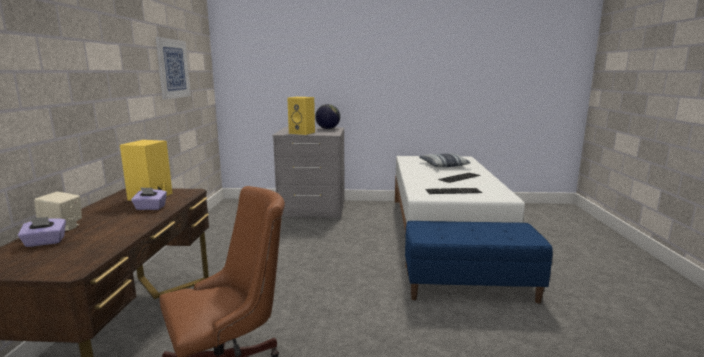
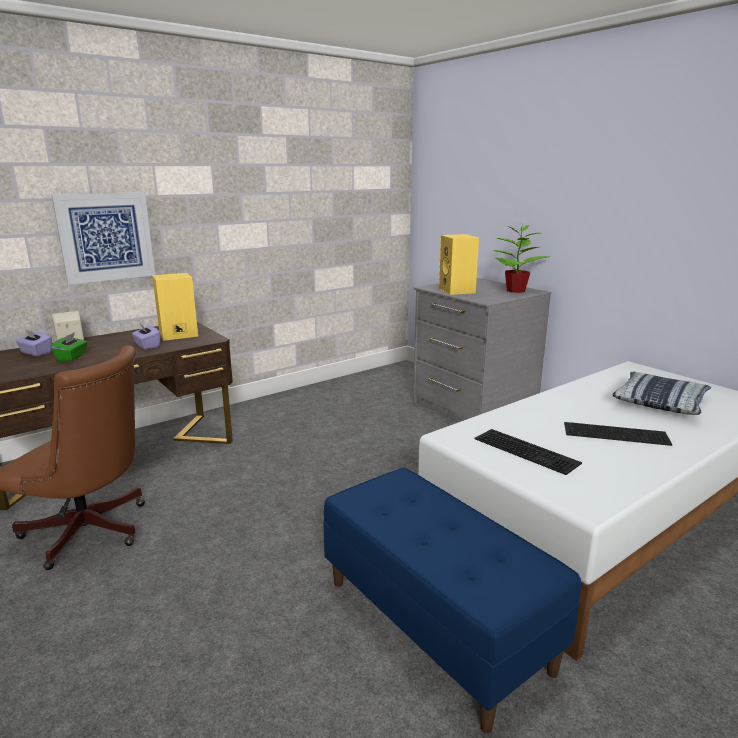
camera: 50 degrees right, 5 degrees up
picture [156,37,191,99] -> picture moved to [51,192,155,285]
globe [315,104,340,129] -> potted plant [493,225,548,293]
none -> green tissue box [51,332,87,361]

